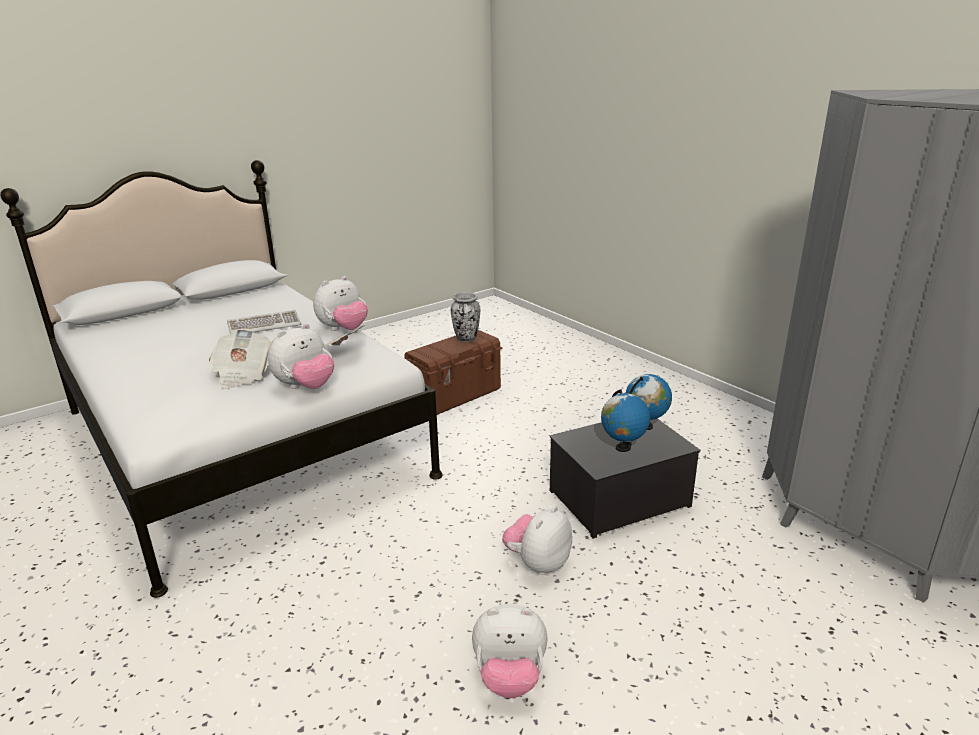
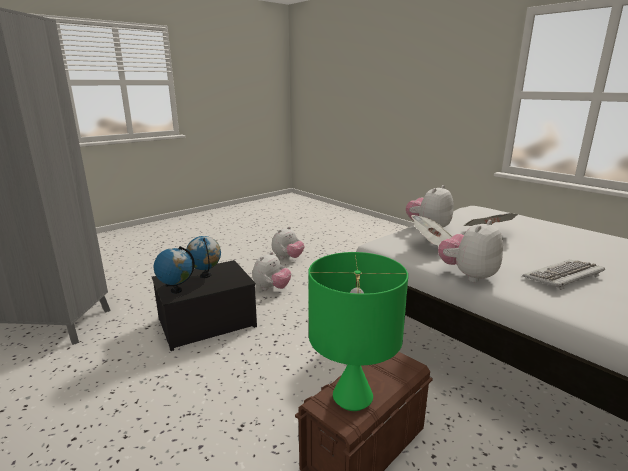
camera: 175 degrees right, 5 degrees down
vase [451,292,480,342] -> green table lamp [308,252,408,411]
plush toy [472,604,548,698] -> plush toy turned 135 degrees clockwise [272,227,305,259]

